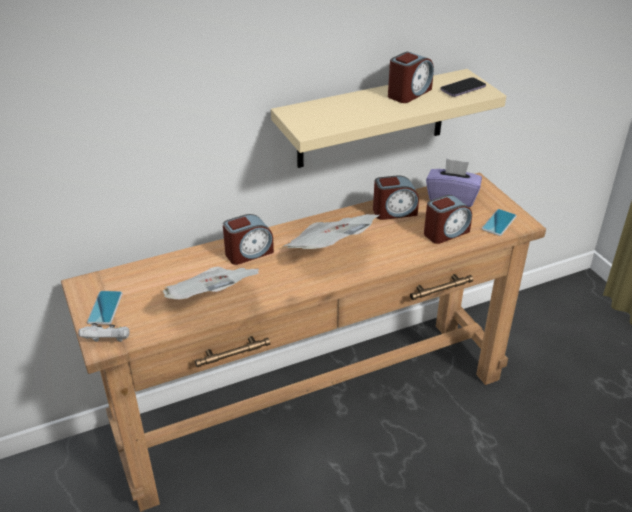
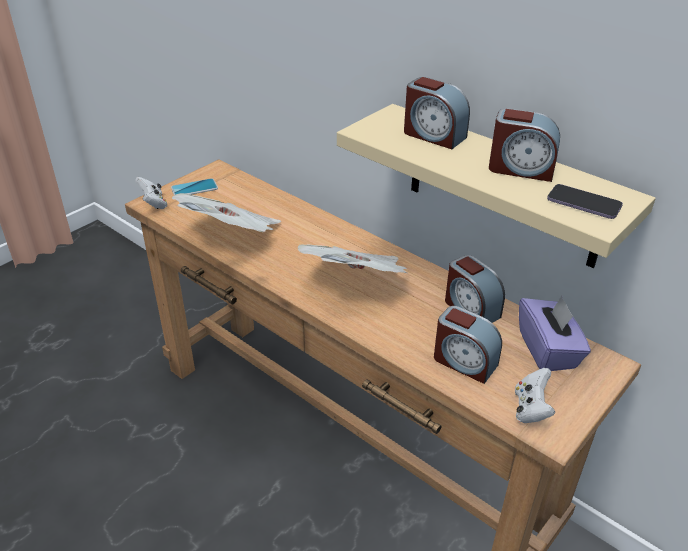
camera: 65 degrees right, 0 degrees up
alarm clock [223,214,274,265] -> alarm clock moved to [404,77,470,149]
phone [482,209,517,236] -> white game controller [515,368,555,423]

